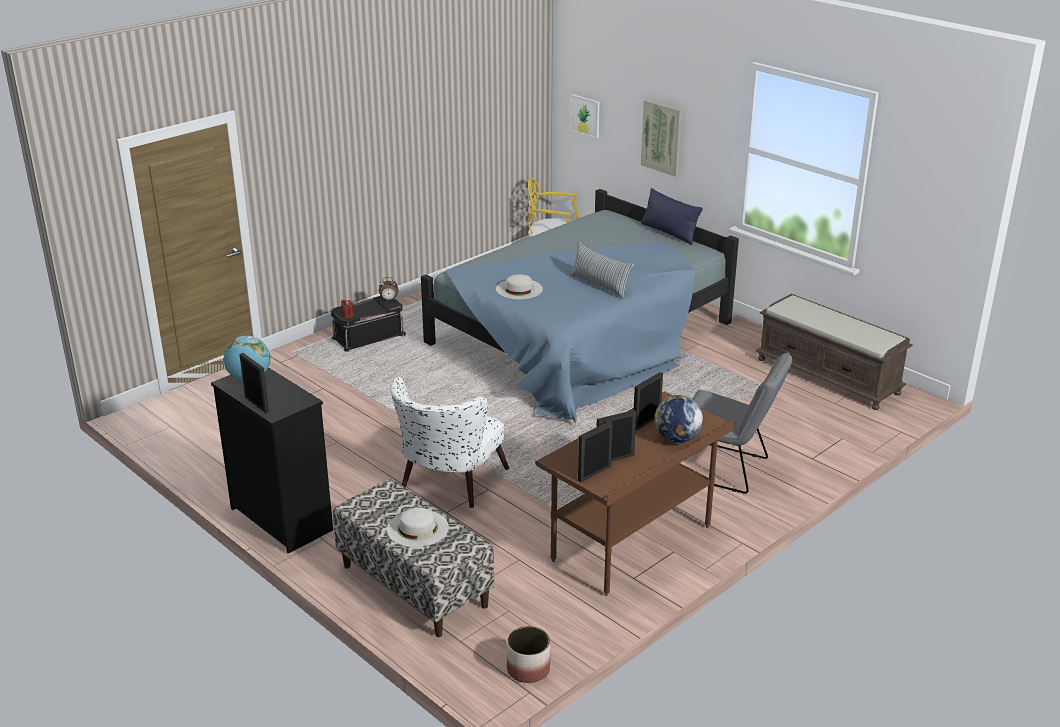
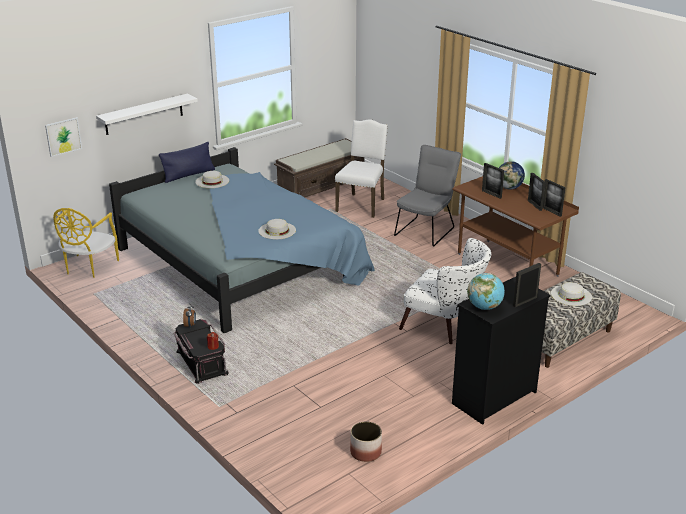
camera: 85 degrees left, 0 degrees up
planter [507,626,550,683] -> planter moved to [350,421,382,462]
pillow [570,242,634,299] -> none
picture [641,99,683,177] -> white shelf [96,94,198,135]
none -> white hat [195,171,229,188]
none -> white chair [335,120,388,218]

